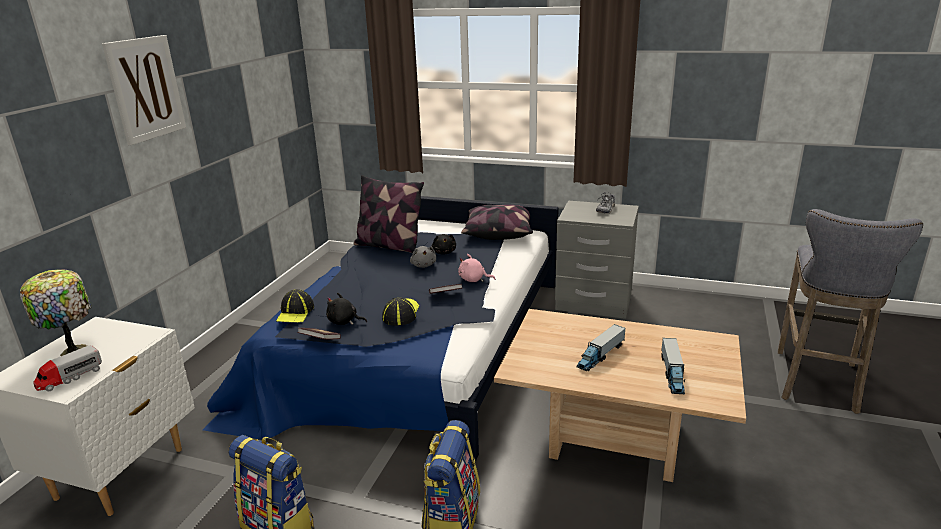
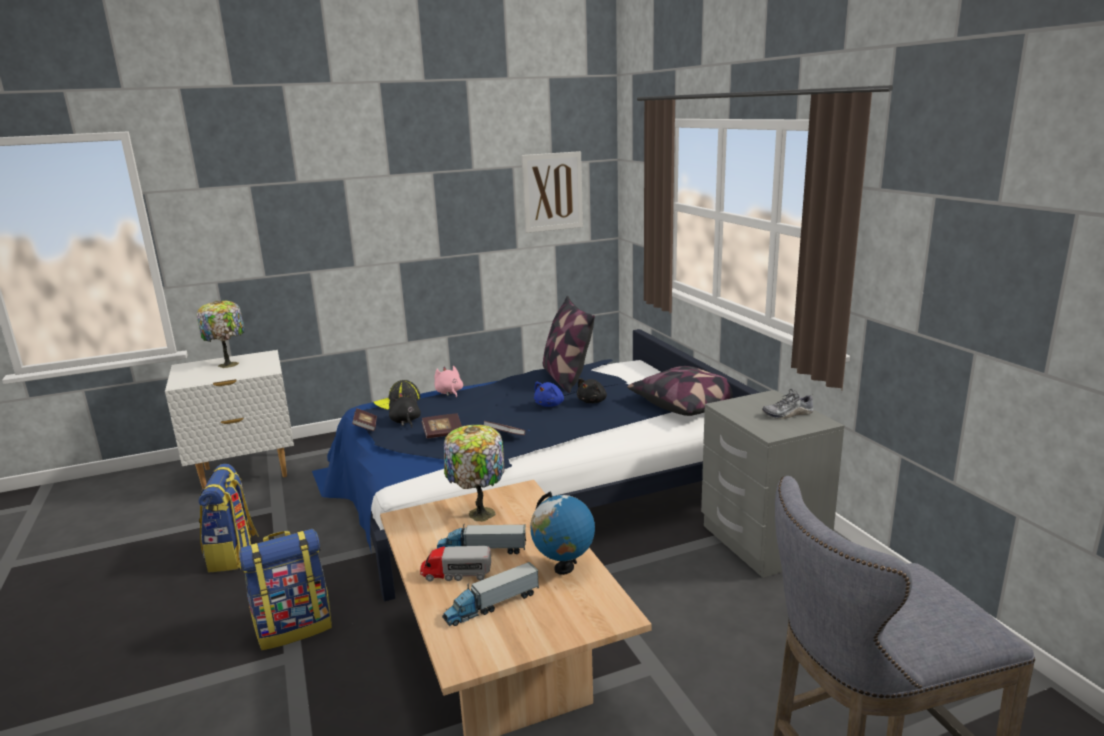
camera: 50 degrees right, 5 degrees down
toy truck [33,345,102,391] -> toy truck moved to [420,546,491,581]
picture [102,35,186,146] -> picture moved to [522,151,583,233]
cap [382,297,419,326] -> book [421,413,462,439]
grey plush toy [410,246,436,268] -> blue plush toy [534,382,564,407]
pink plush toy [458,254,495,282] -> pink plush toy moved to [434,366,463,398]
none -> table lamp [444,425,504,522]
none -> globe [530,492,595,575]

